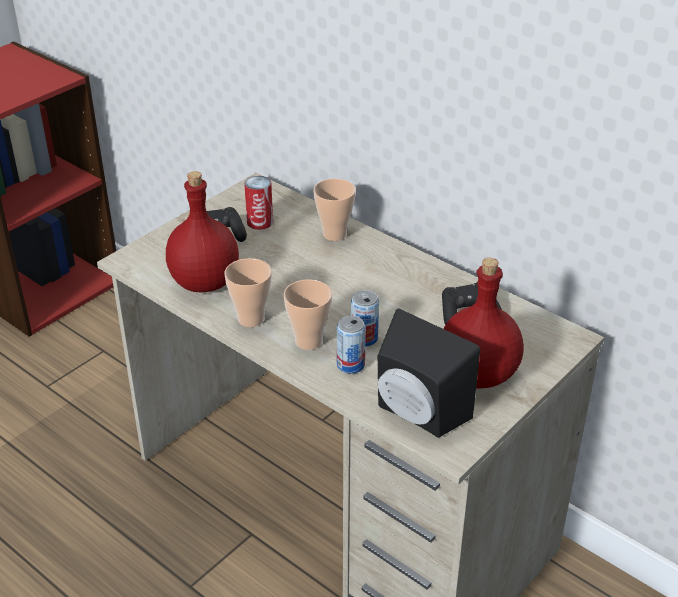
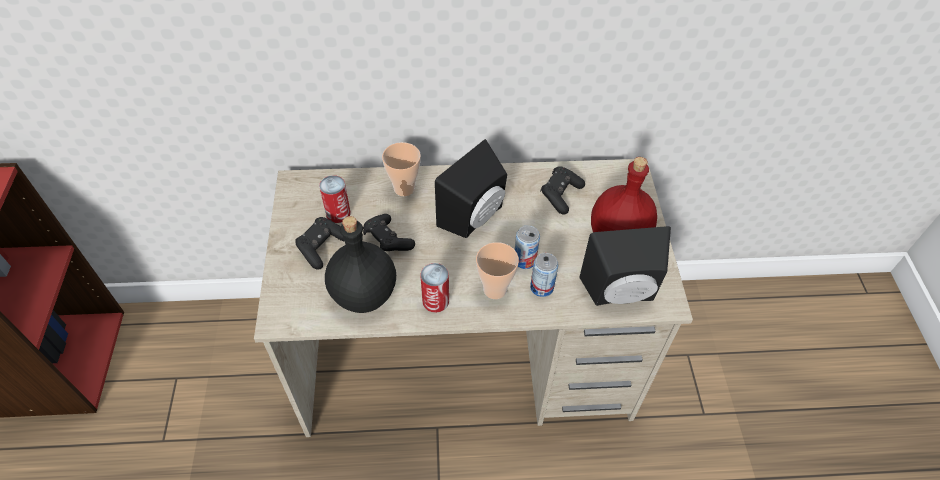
camera: 45 degrees left, 15 degrees up
red bottle [166,171,239,292] -> black bottle [325,216,396,313]
cup [225,258,272,327] -> can [420,263,449,313]
none -> black game controller [363,214,415,251]
none -> black speaker [435,139,507,238]

